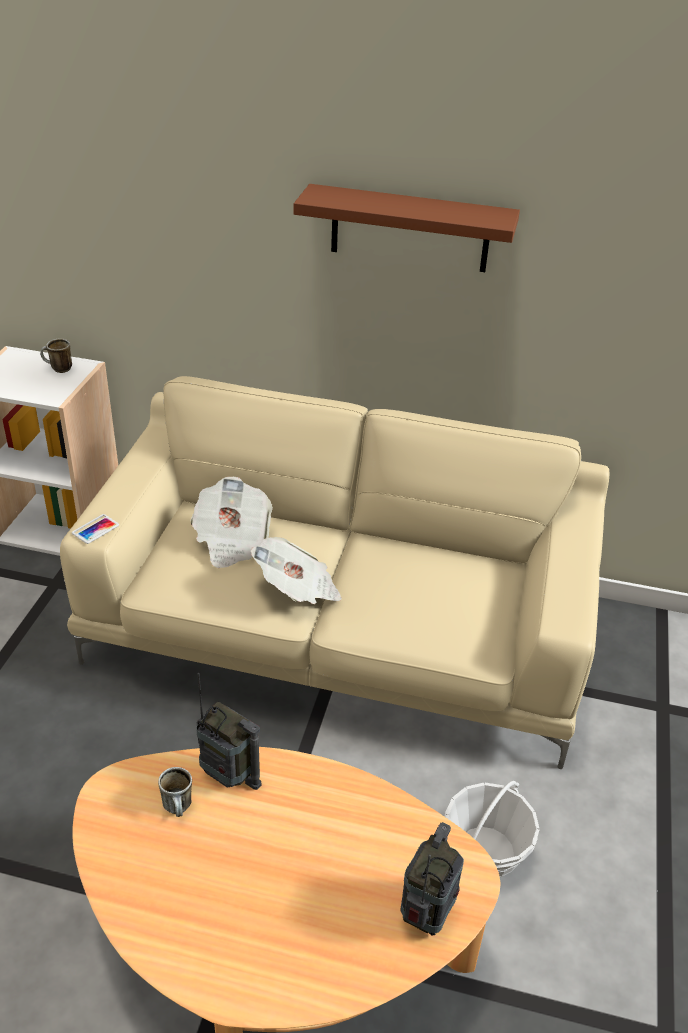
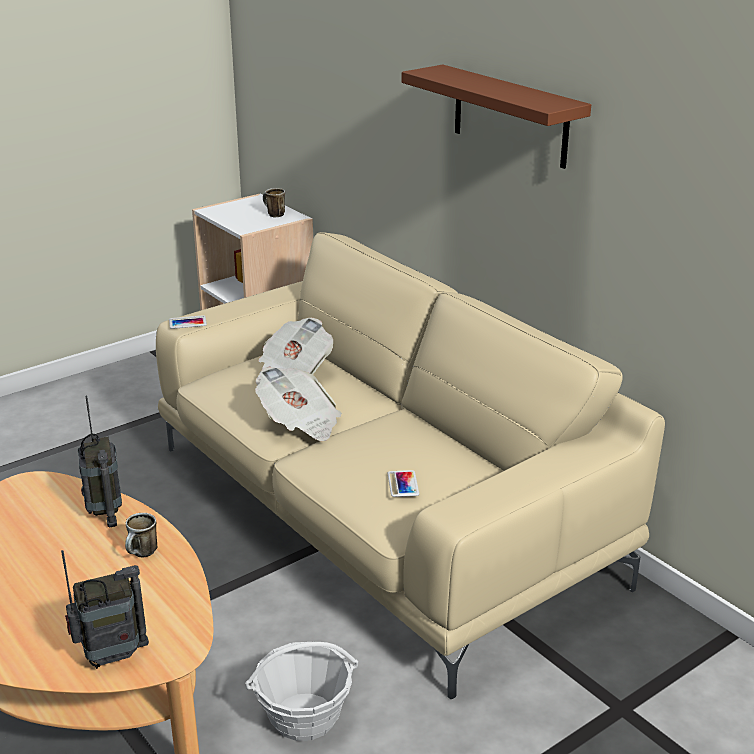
camera: 40 degrees right, 10 degrees down
mug [158,767,192,817] -> mug moved to [125,513,157,558]
none -> phone [388,470,419,497]

